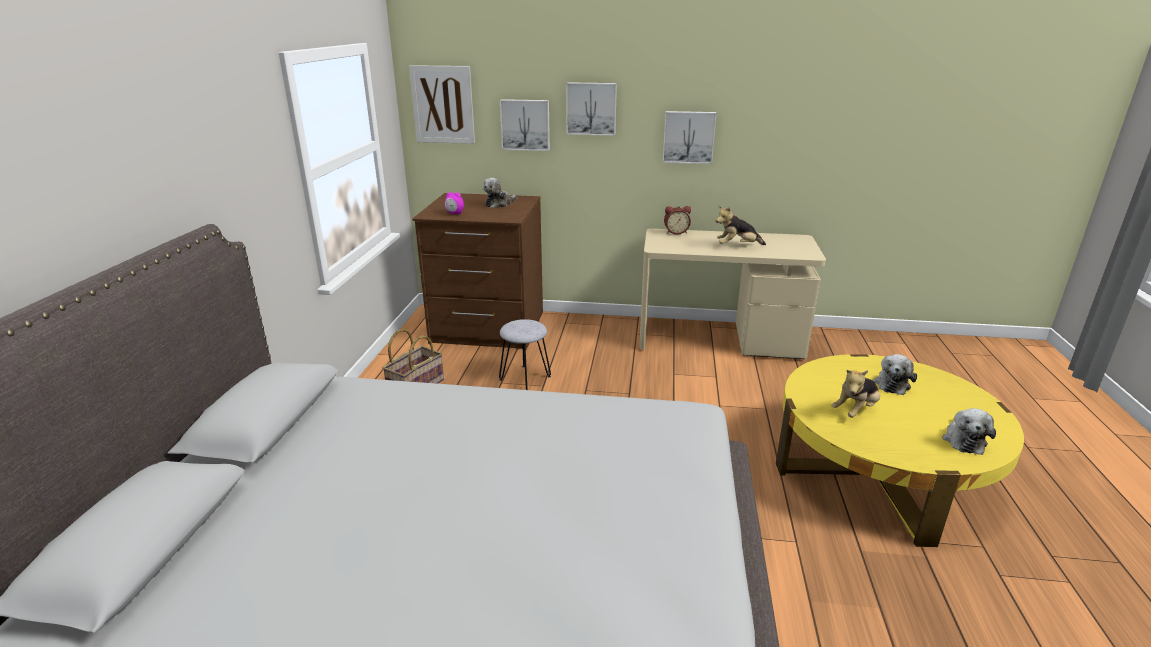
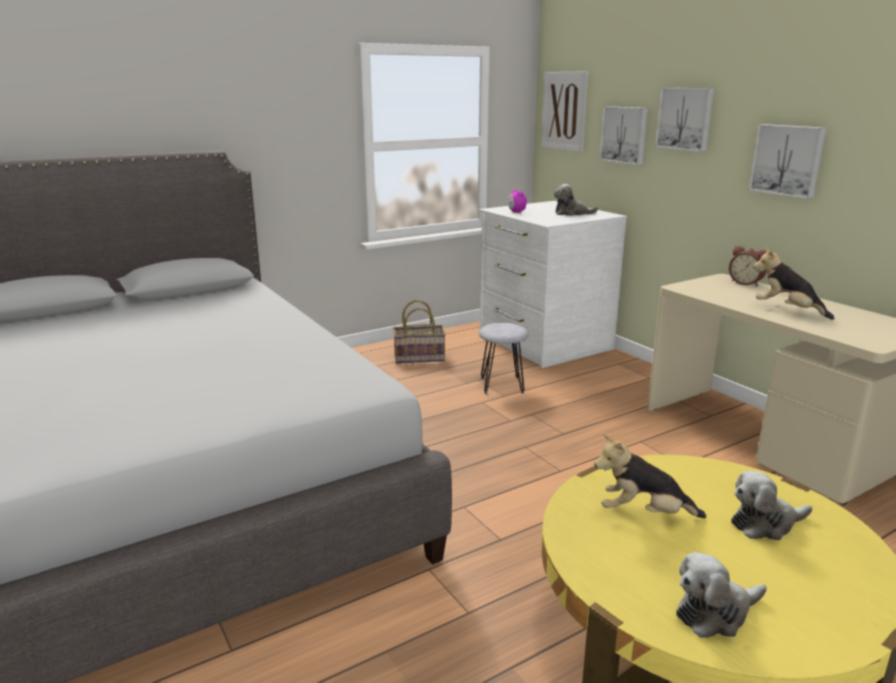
camera: 50 degrees right, 5 degrees down
brown dresser [412,193,543,350] -> white dresser [479,201,627,368]

